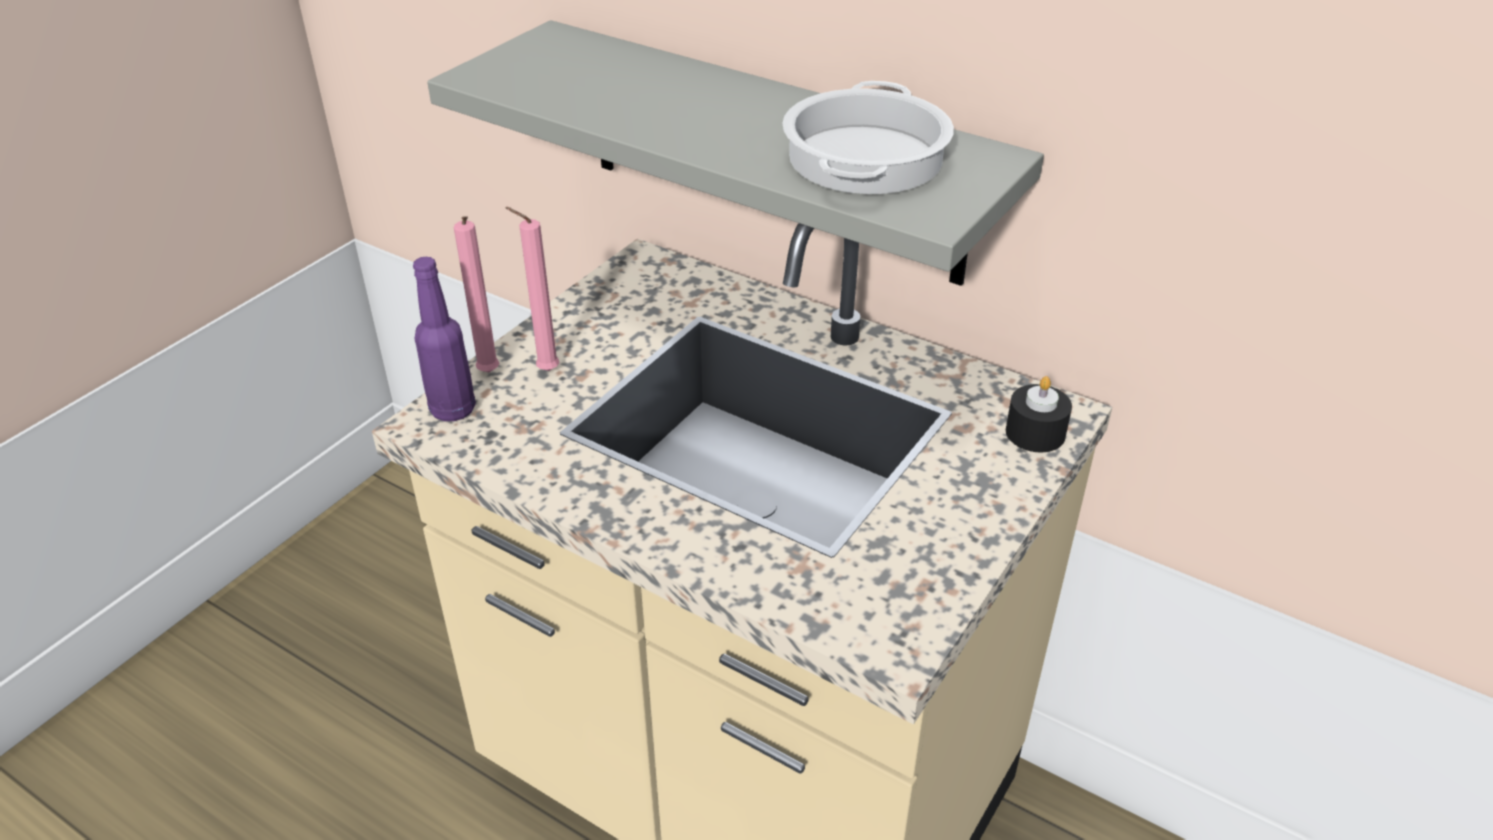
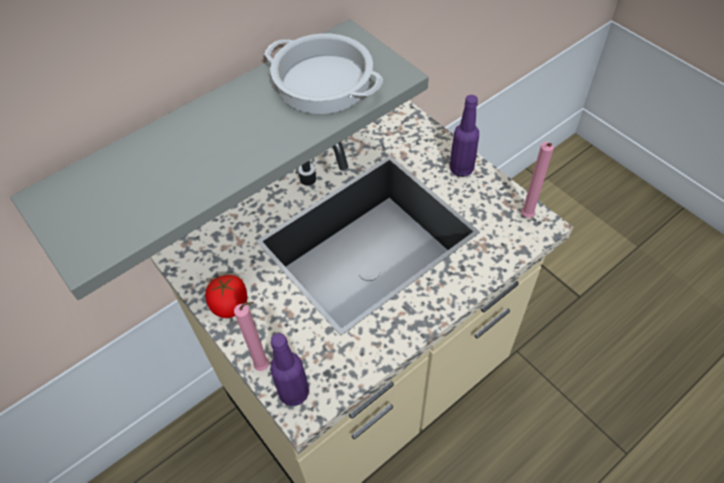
camera: 70 degrees left, 15 degrees up
pink candle [505,207,560,371] -> pink candle moved to [521,142,554,217]
black candle [1006,376,1072,453] -> none
none -> tomato [205,275,247,318]
none -> purple bottle [449,95,479,177]

